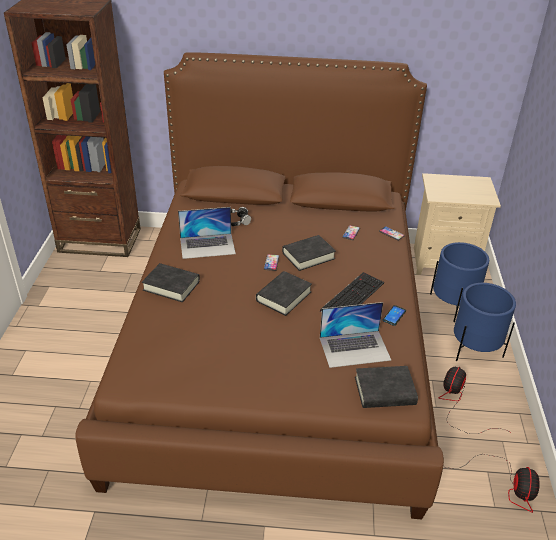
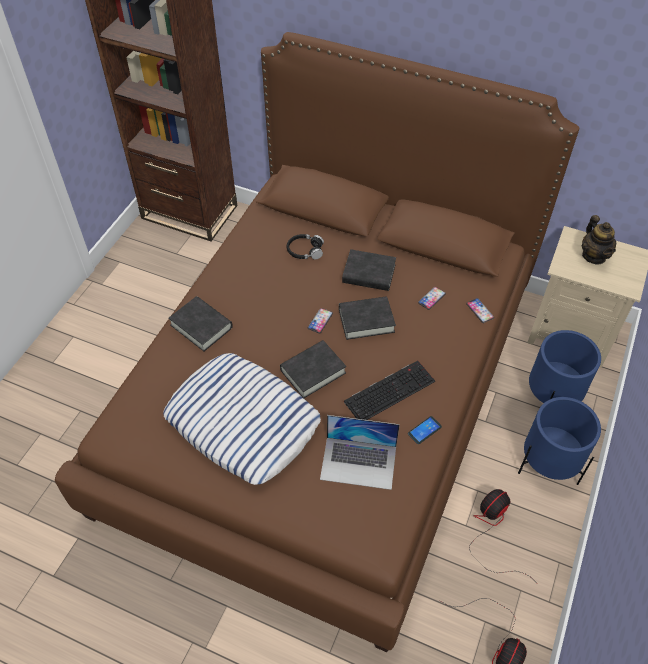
camera: 20 degrees right, 15 degrees up
laptop [178,207,236,259] -> none
black book [355,366,418,408] -> black book moved to [342,249,396,291]
none -> pillow [163,353,321,485]
none -> teapot [582,215,617,265]

